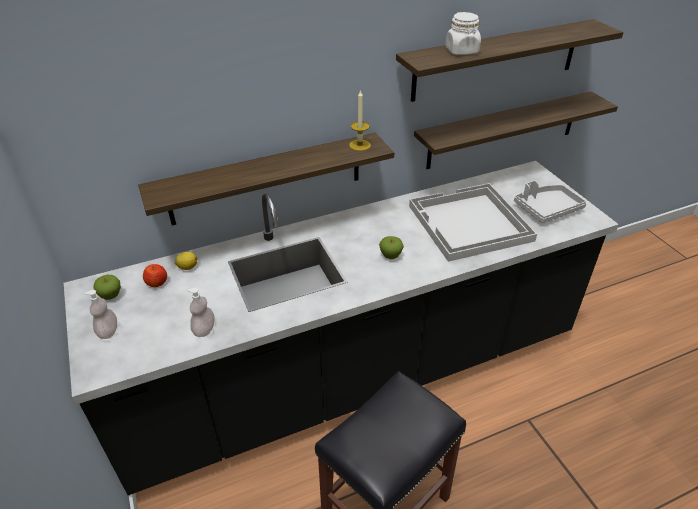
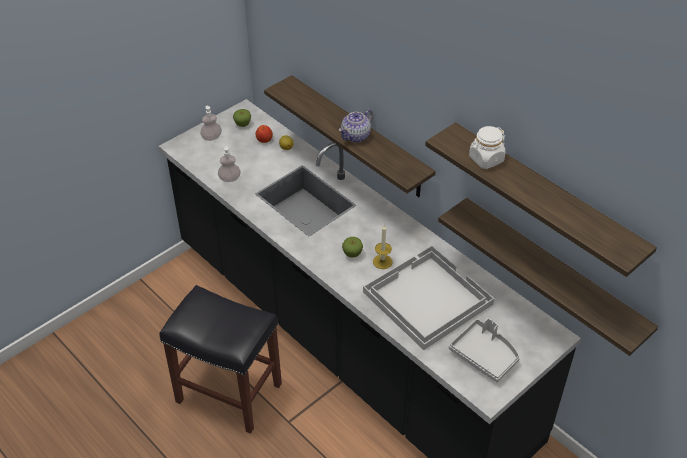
camera: 70 degrees right, 5 degrees up
candle [349,89,371,151] -> candle moved to [373,224,392,269]
none -> teapot [339,109,373,143]

